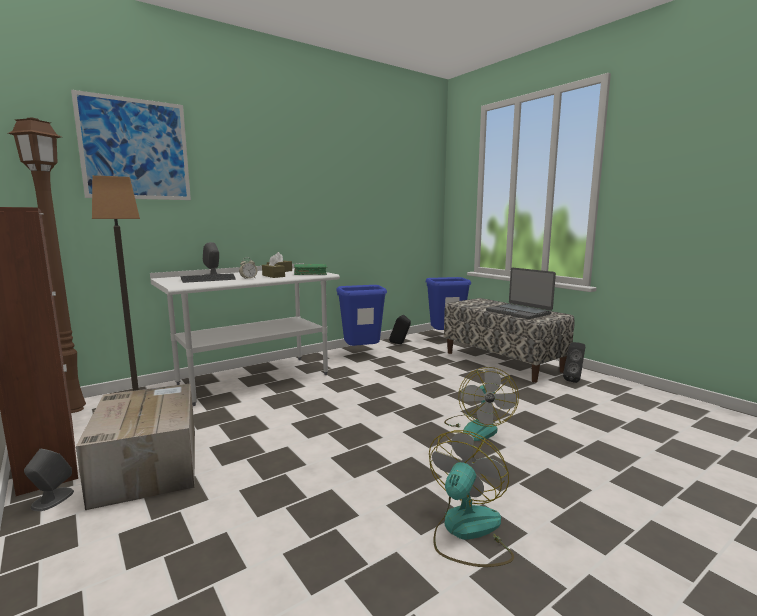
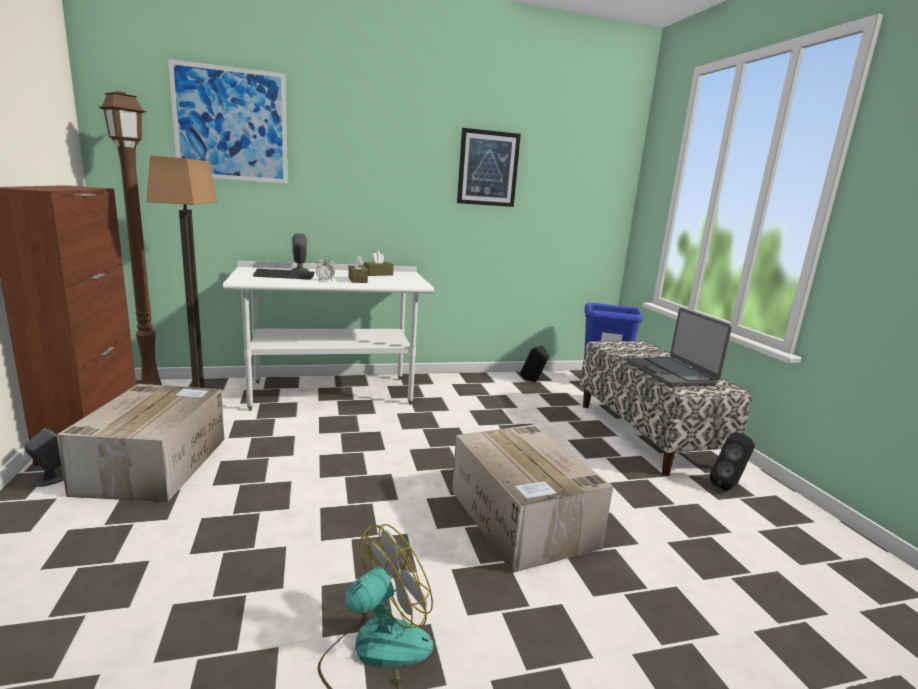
camera: 20 degrees right, 5 degrees up
green book [294,264,327,275] -> none
blue trash can [337,285,387,346] -> none
fan [444,367,519,441] -> cardboard box [452,425,613,573]
none -> picture [457,128,521,207]

